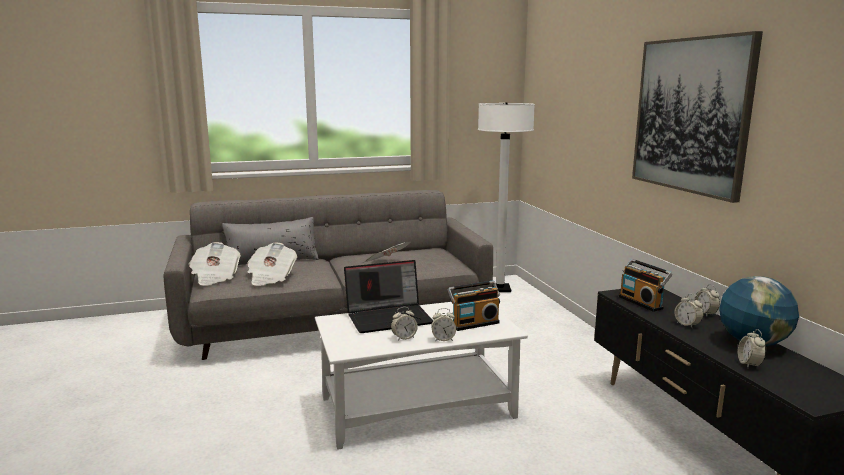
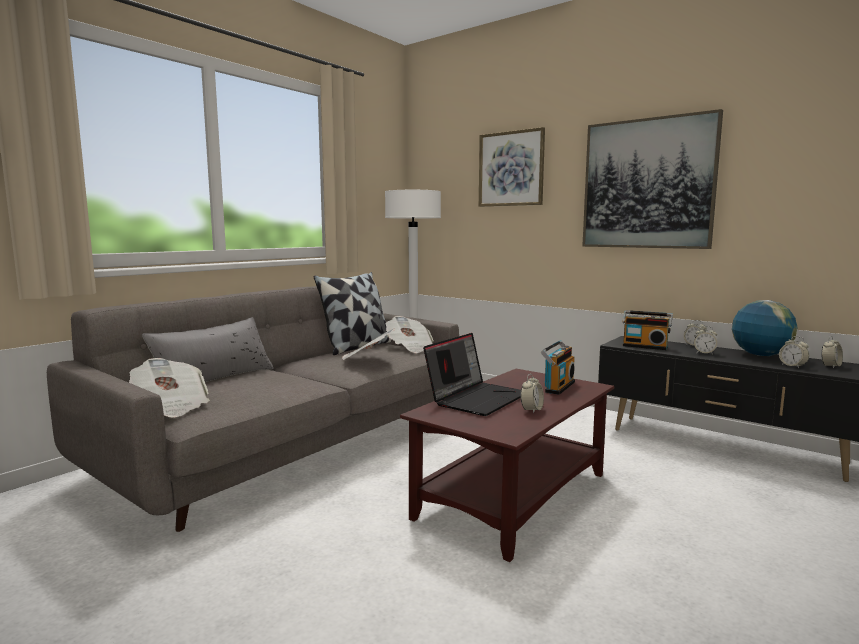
camera: 35 degrees left, 5 degrees down
newspaper [247,243,297,286] -> newspaper moved to [386,316,434,353]
white coffee table [315,302,528,450] -> brown coffee table [400,369,614,562]
alarm clock [431,308,456,341] -> alarm clock moved to [821,336,843,368]
none -> pillow [314,272,391,355]
none -> picture [479,127,545,207]

